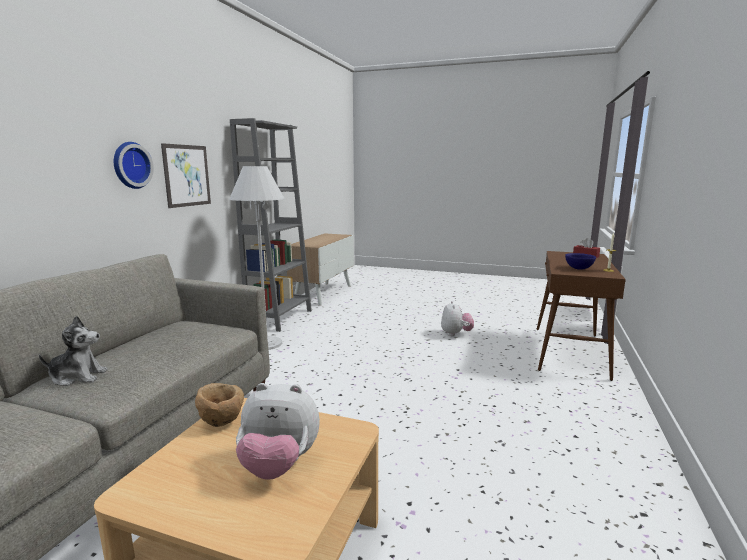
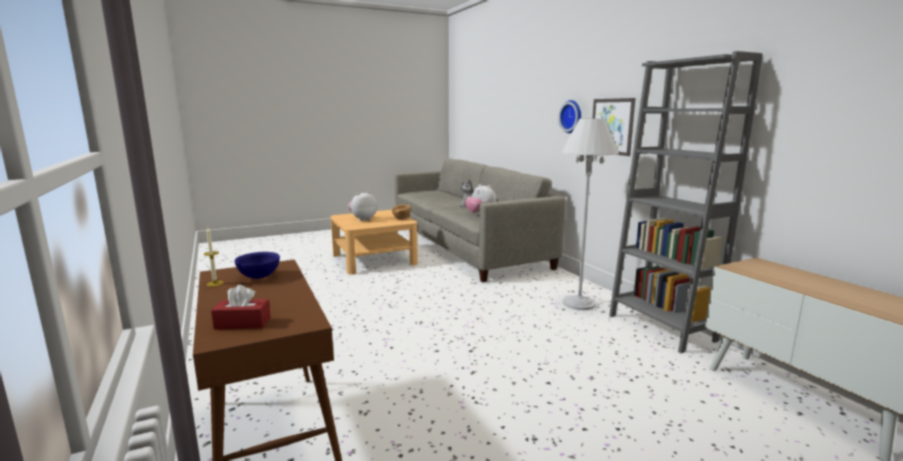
camera: 135 degrees right, 0 degrees up
plush toy [441,301,474,336] -> plush toy moved to [465,184,497,214]

